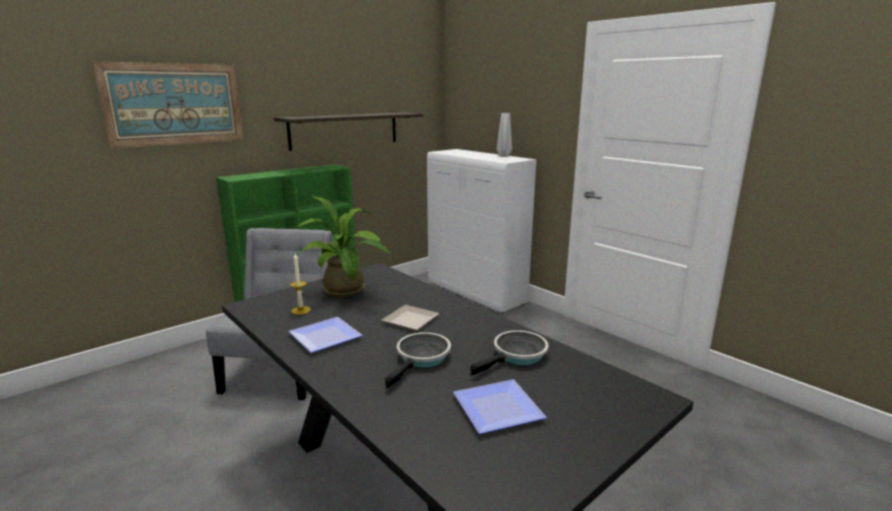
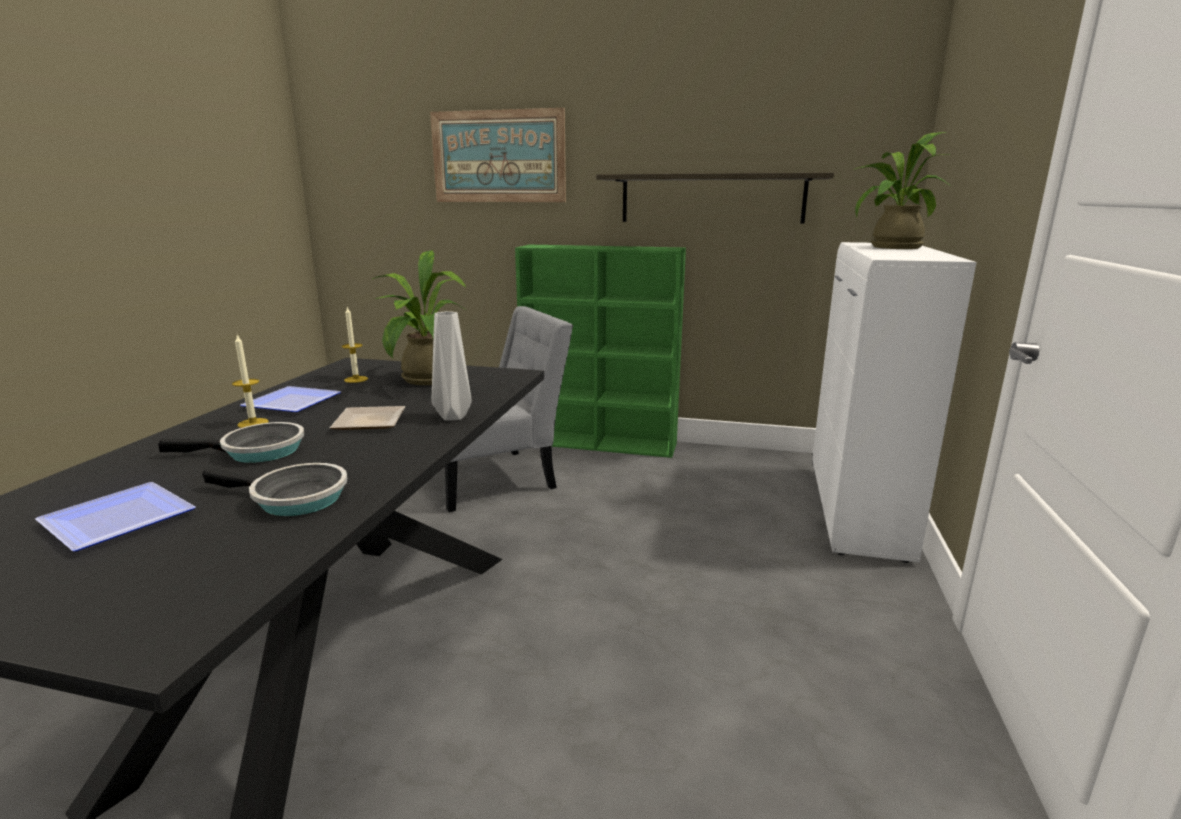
camera: 55 degrees right, 0 degrees up
grey vase [497,113,512,157] -> grey vase moved to [432,311,472,421]
none -> candle [232,335,269,428]
none -> potted plant [852,132,952,249]

